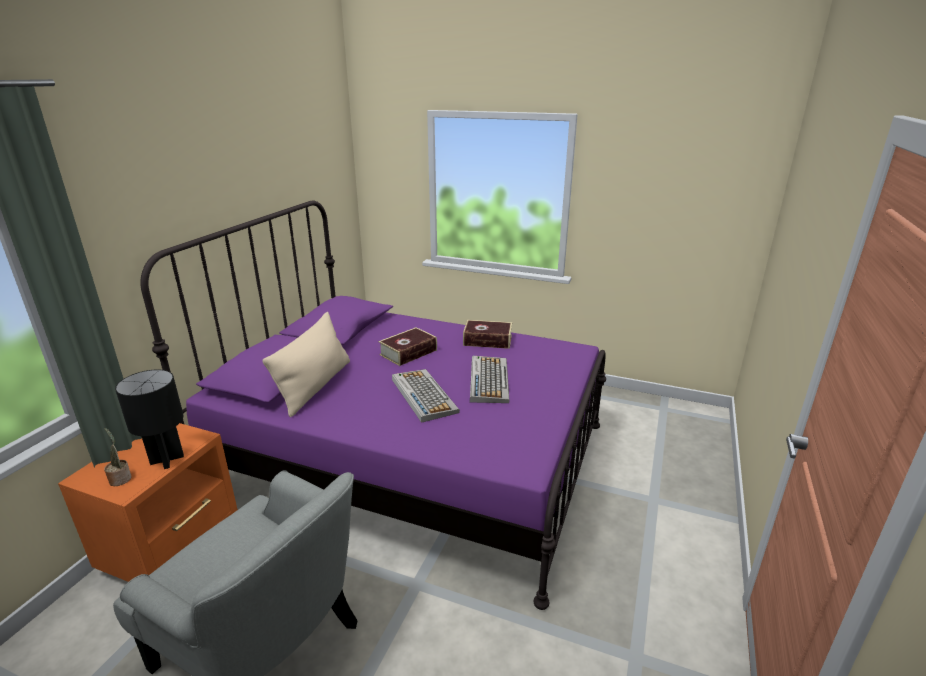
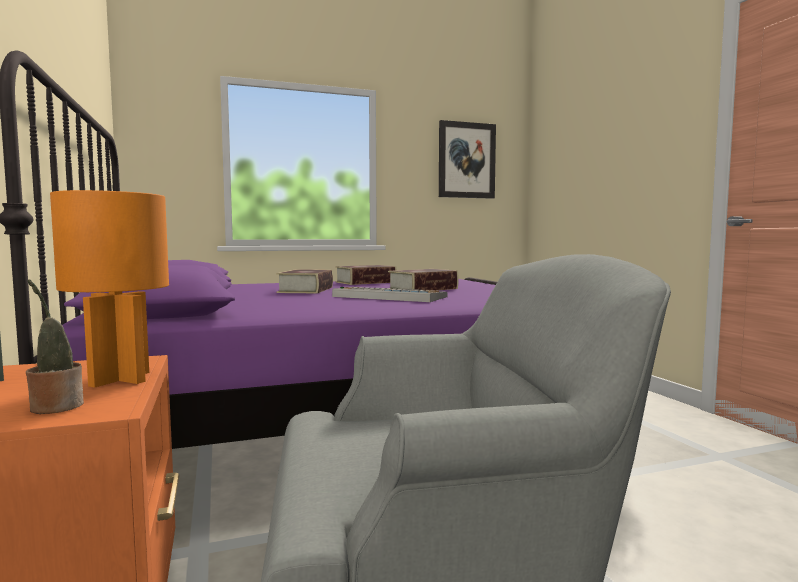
camera: 40 degrees left, 20 degrees down
black table lamp [115,369,184,469] -> orange table lamp [50,190,169,388]
beige pillow [262,312,350,417] -> none
keyboard [470,356,510,403] -> book [388,269,459,291]
none -> picture [439,120,496,199]

